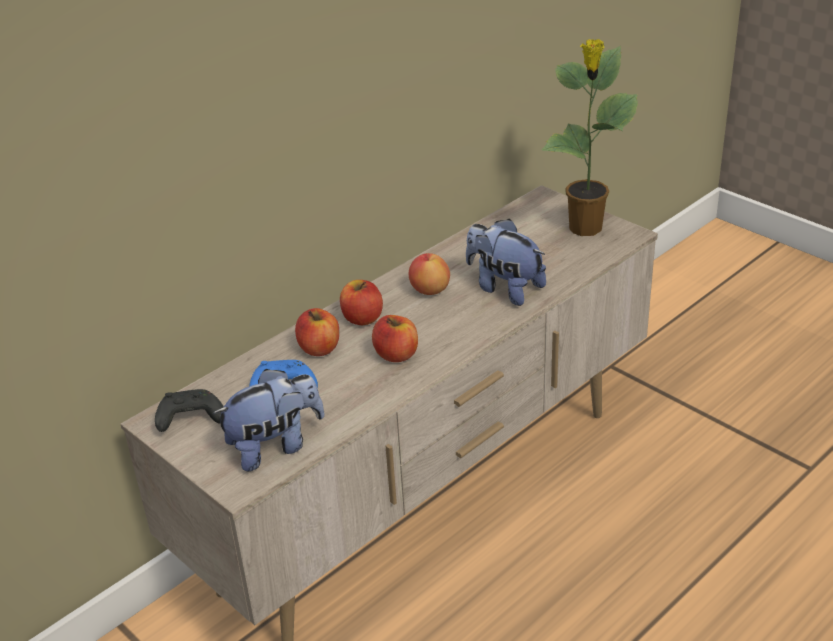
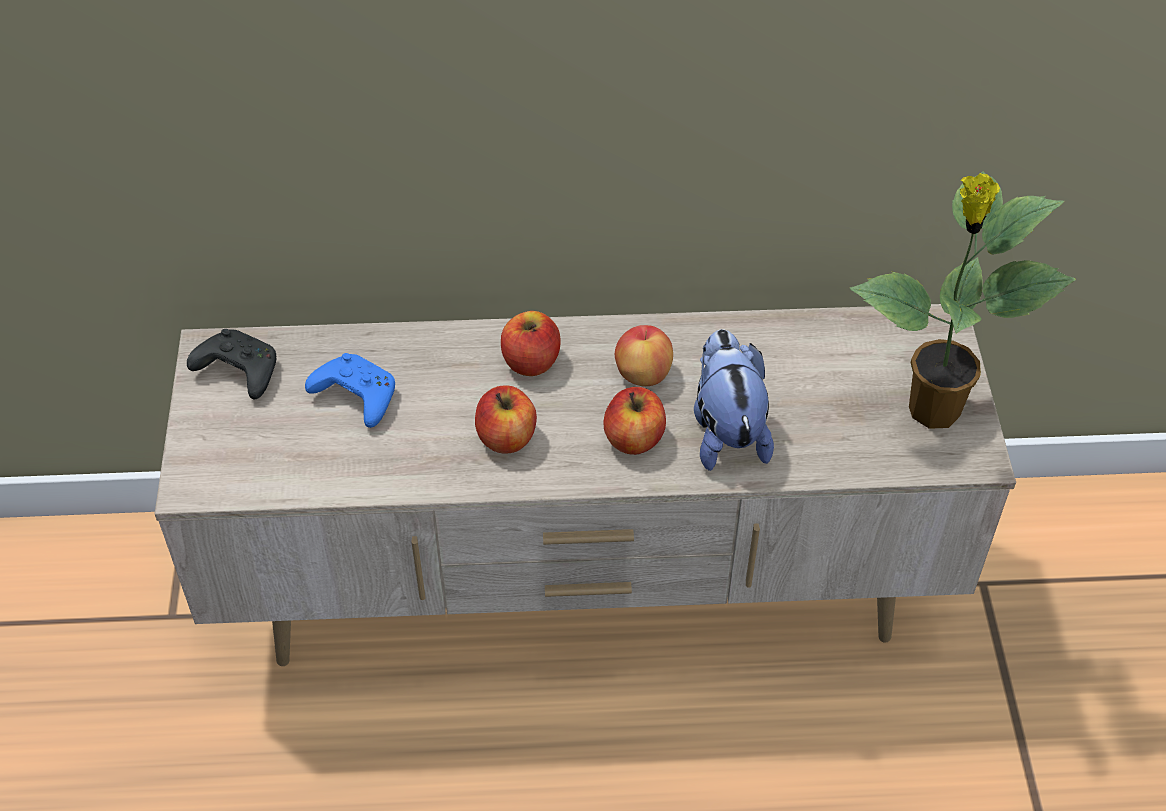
camera: 40 degrees right, 15 degrees up
plush toy [212,369,324,471] -> none
apple [295,308,339,356] -> apple moved to [604,387,666,455]

